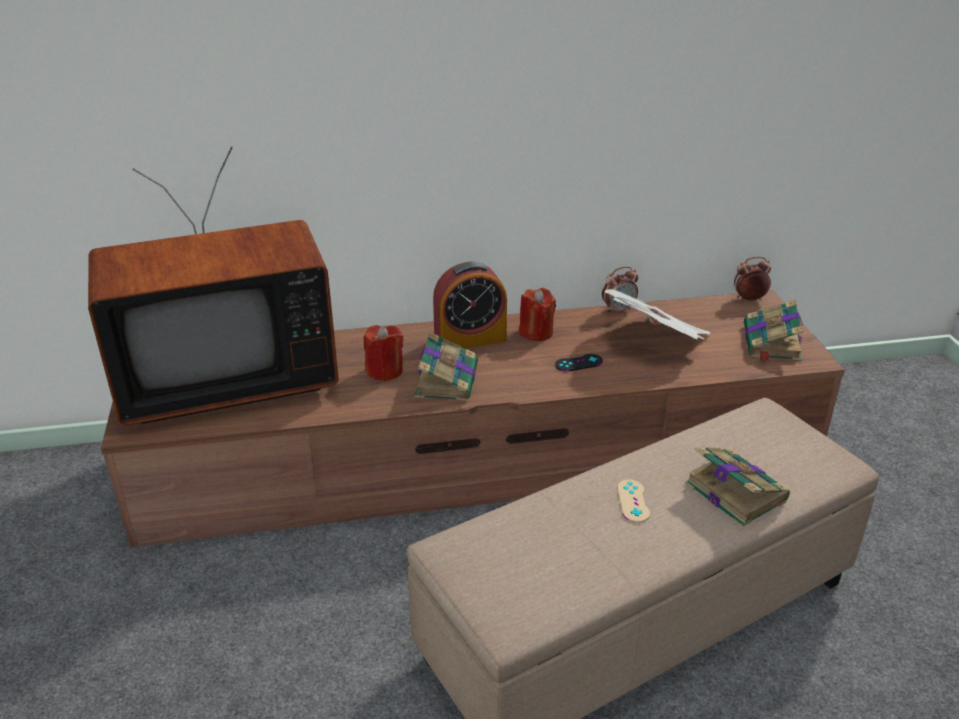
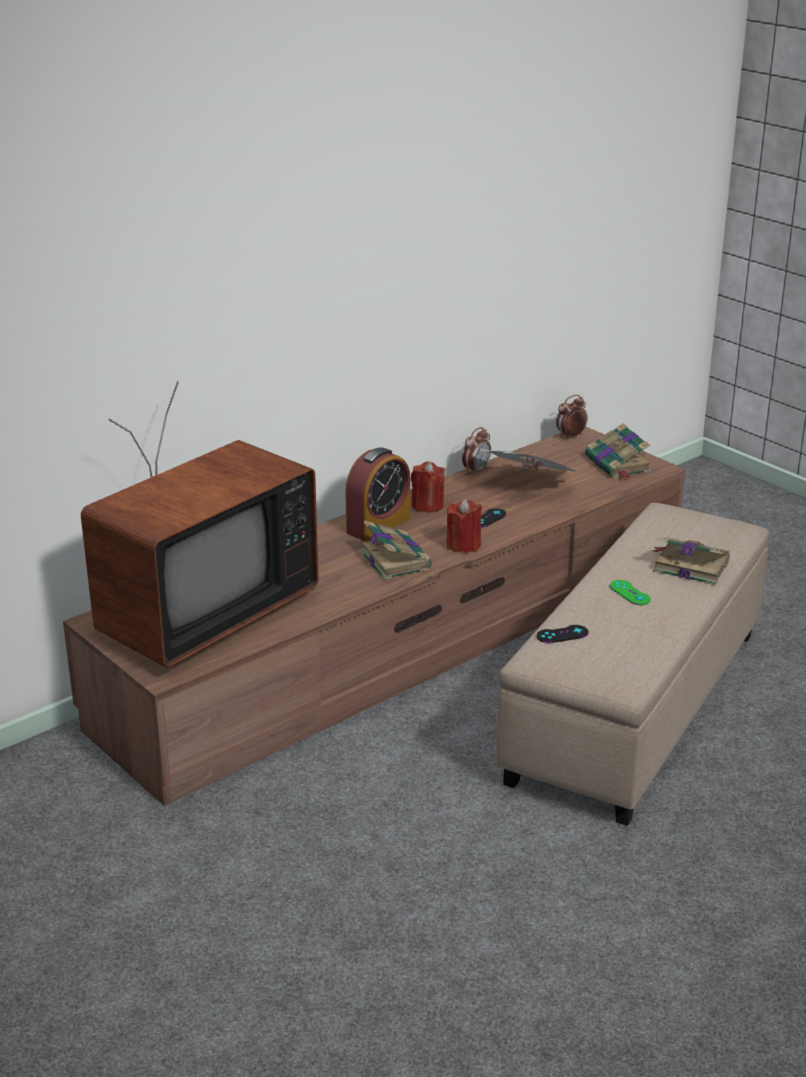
camera: 30 degrees left, 5 degrees down
red candle [363,325,403,381] -> red candle moved to [447,499,482,553]
beige game controller [617,479,650,523] -> green game controller [610,580,651,605]
none -> black game controller [537,625,588,643]

